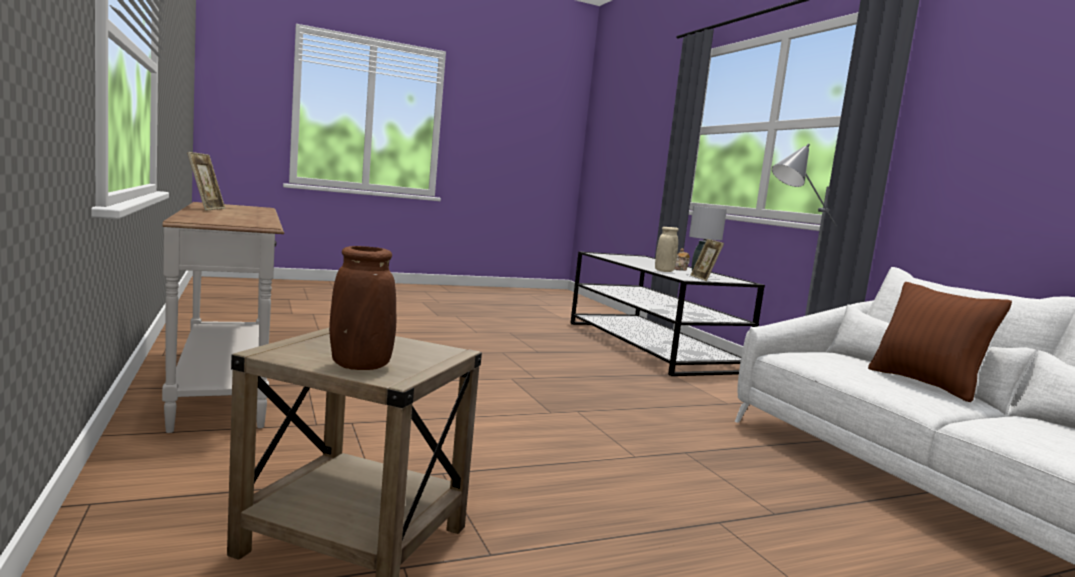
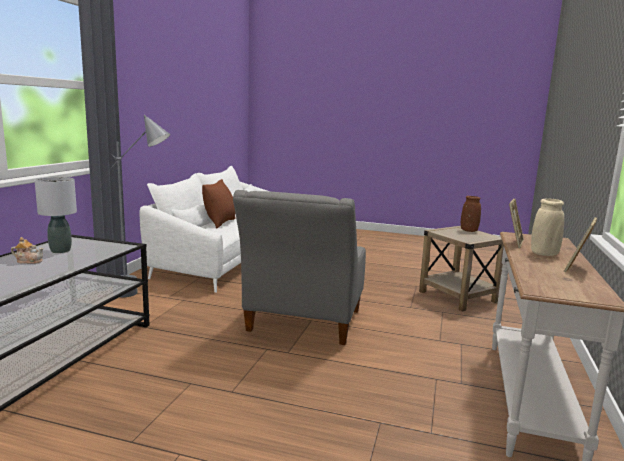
camera: 140 degrees left, 5 degrees up
beige vase [655,227,678,272] -> beige vase moved to [531,199,564,256]
picture frame [690,239,724,281] -> picture frame moved to [509,199,524,248]
none -> grey armchair [233,190,366,345]

